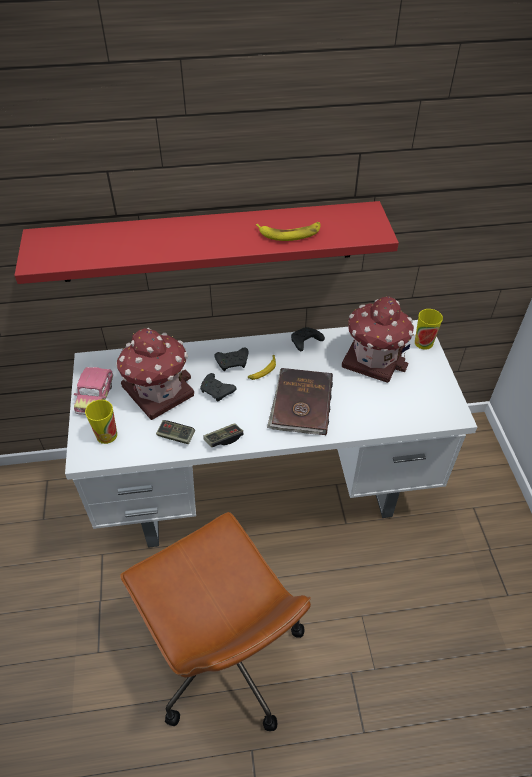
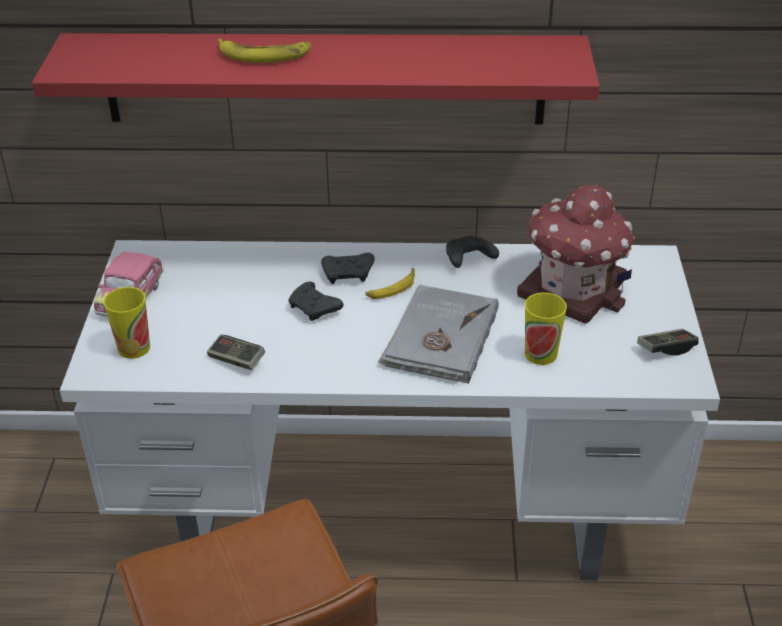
camera: 10 degrees right, 10 degrees down
toy house [116,328,194,420] -> none
game controller [203,423,243,447] -> game controller moved to [637,329,699,356]
banana [256,222,320,241] -> banana moved to [218,39,311,63]
brown book [267,368,333,435] -> grey book [378,285,499,384]
cup [415,309,443,350] -> cup moved to [525,293,567,365]

